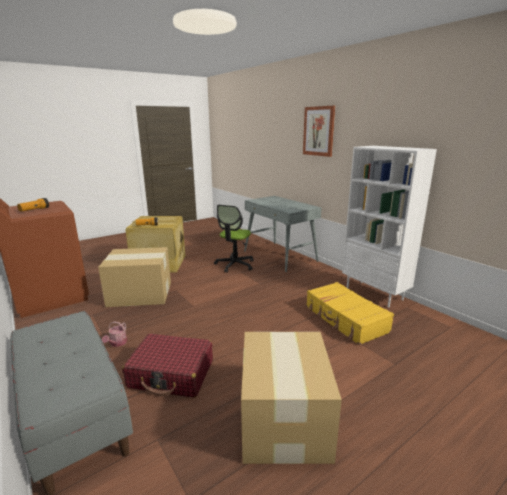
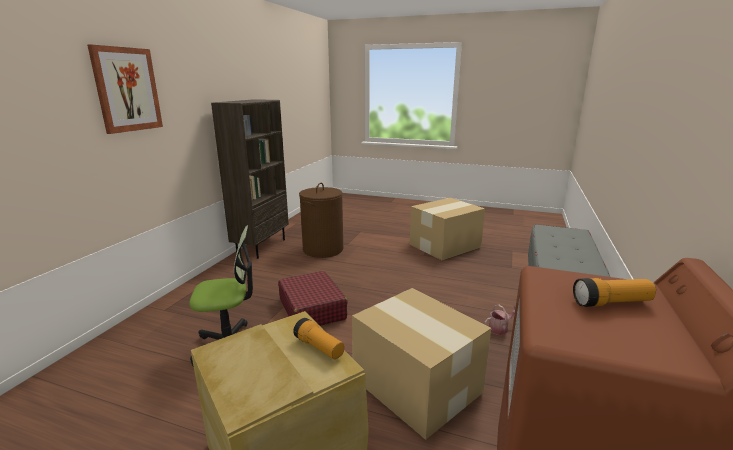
camera: 125 degrees left, 0 degrees up
red suitcase [122,334,213,398] -> red suitcase moved to [278,271,348,326]
grey desk [244,196,322,272] -> none
yellow suitcase [306,282,394,345] -> brown laundry basket [299,183,343,258]
white bookcase [342,146,437,307] -> brown bookcase [211,99,289,259]

